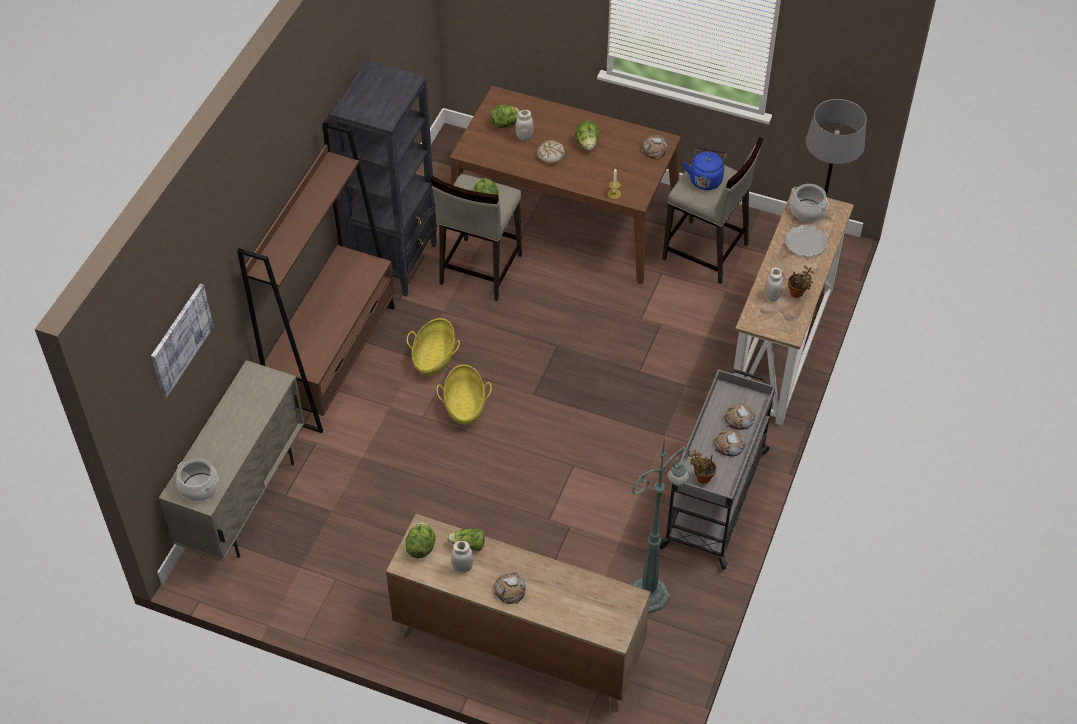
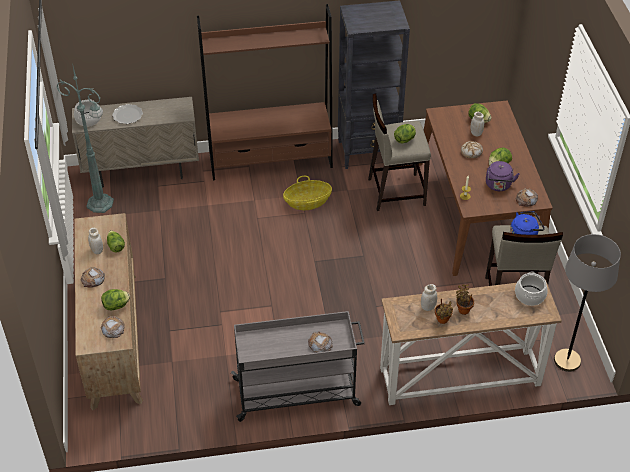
camera: 60 degrees right, 5 degrees down
picture [151,284,214,398] -> none
lettuce [406,522,436,558] -> lettuce moved to [101,289,130,310]
basket [437,365,492,425] -> none
green floor lamp [631,437,690,614] -> green floor lamp moved to [56,63,114,213]
potted plant [689,450,716,484] -> potted plant moved to [456,284,474,315]
bread [714,430,746,456] -> bread moved to [101,316,125,338]
plate [785,225,828,257] -> plate moved to [112,104,143,124]
none -> purple kettle [486,161,520,191]

